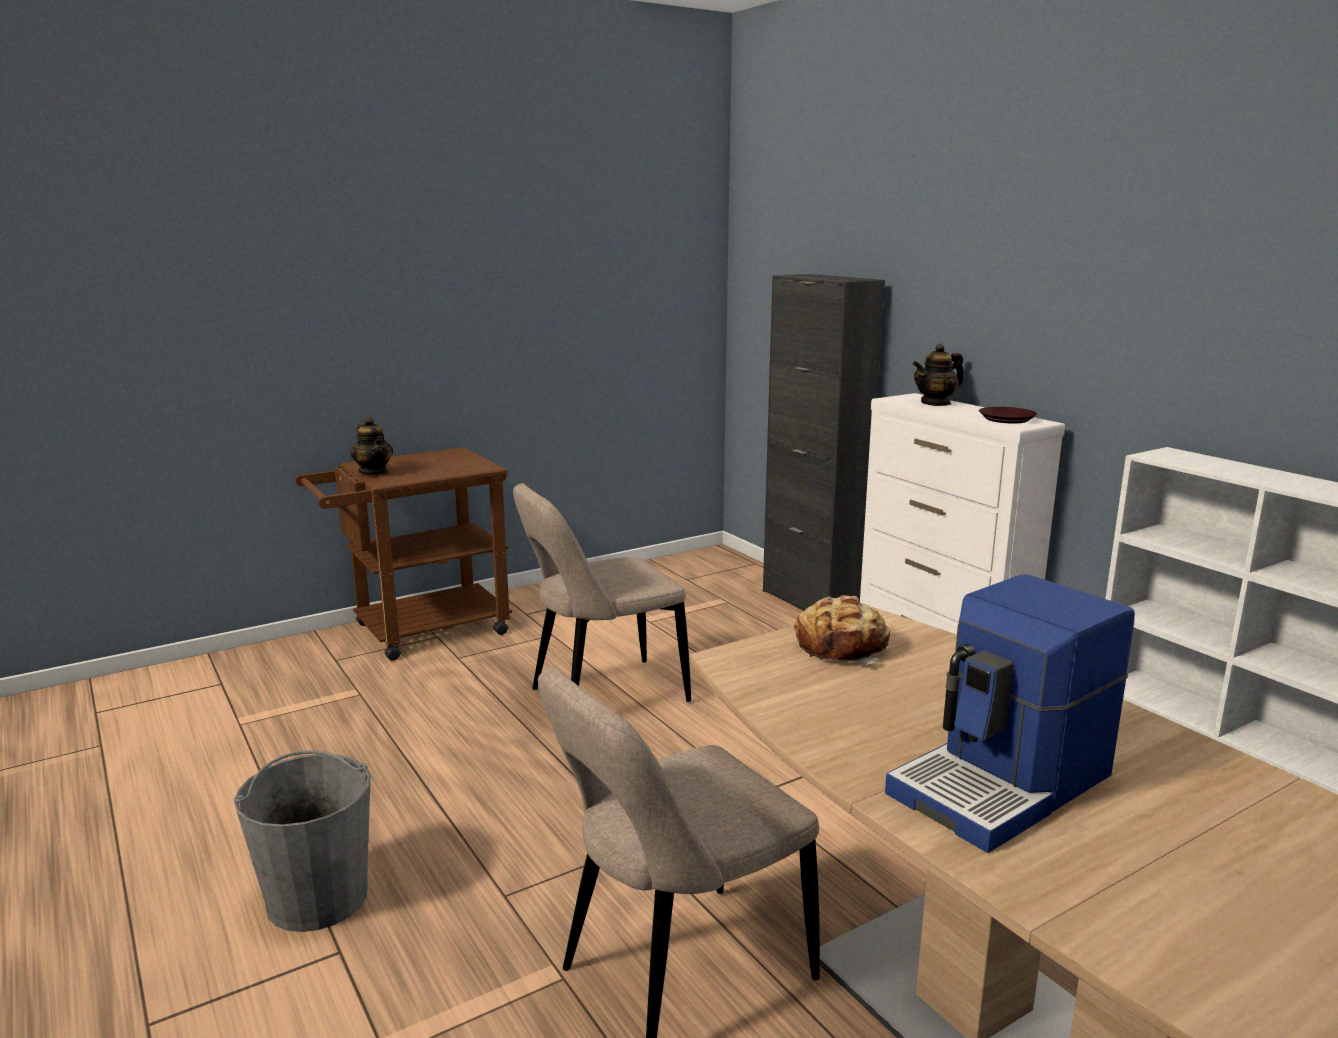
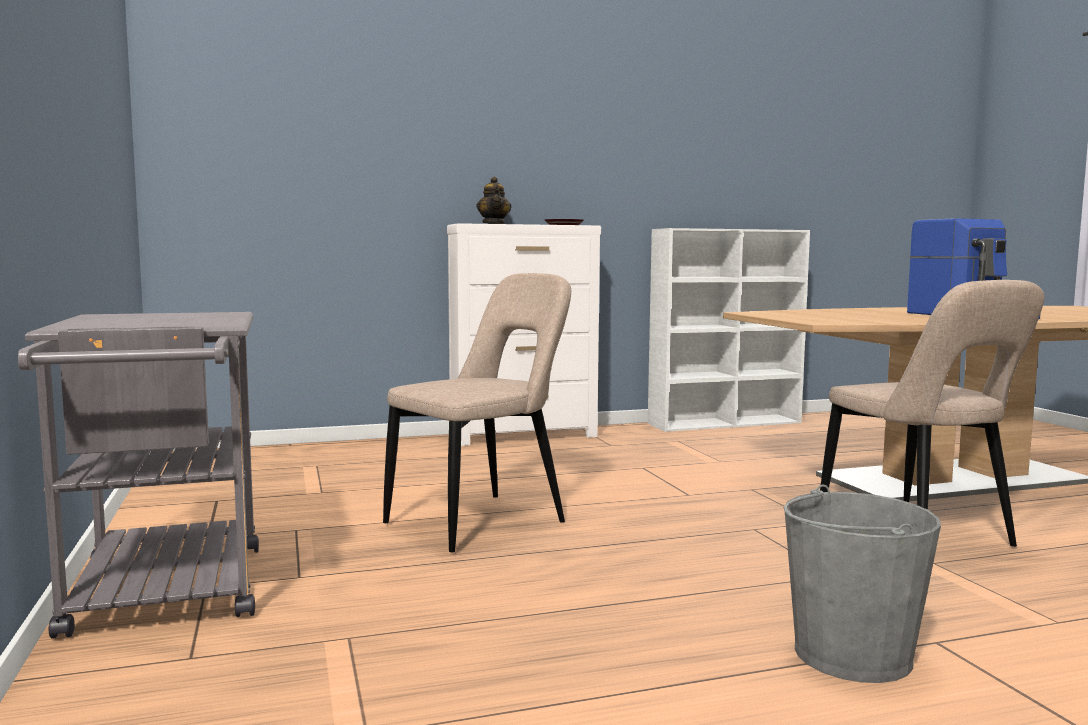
camera: 75 degrees left, 10 degrees down
brown cart [295,447,512,661] -> grey cart [18,312,259,639]
teapot [351,417,393,475] -> none
beige chair [513,483,691,702] -> beige chair turned 120 degrees counterclockwise [383,273,571,552]
black cabinet [763,274,885,611] -> none
bread [794,595,890,665] -> none

